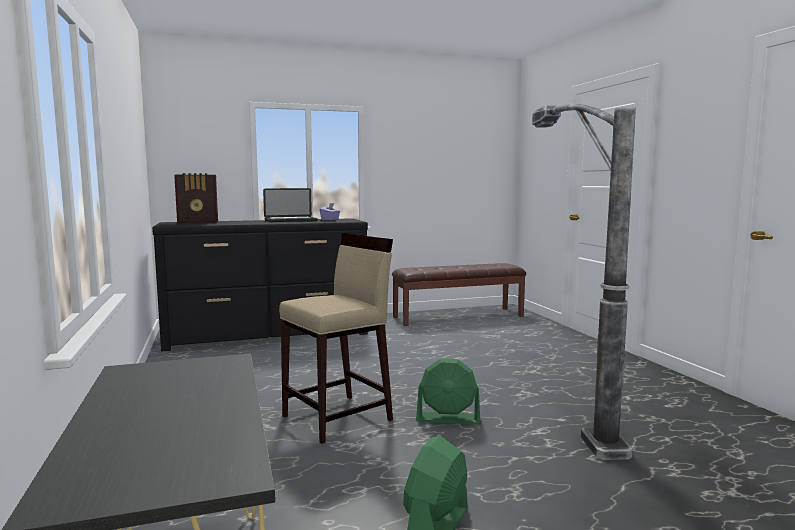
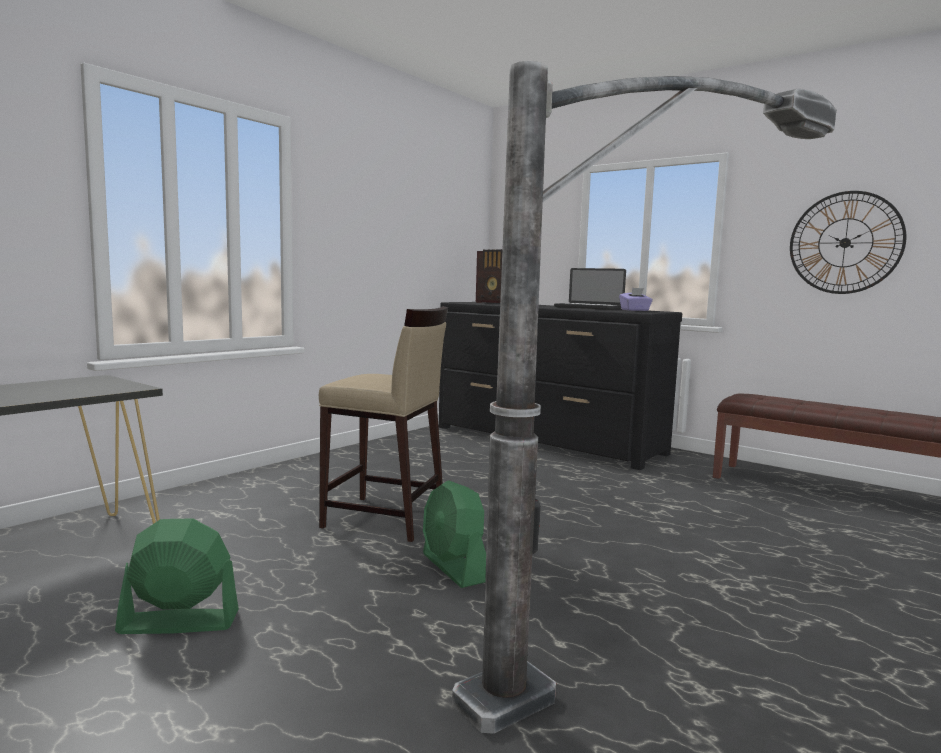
camera: 55 degrees right, 0 degrees up
none -> wall clock [790,191,906,294]

